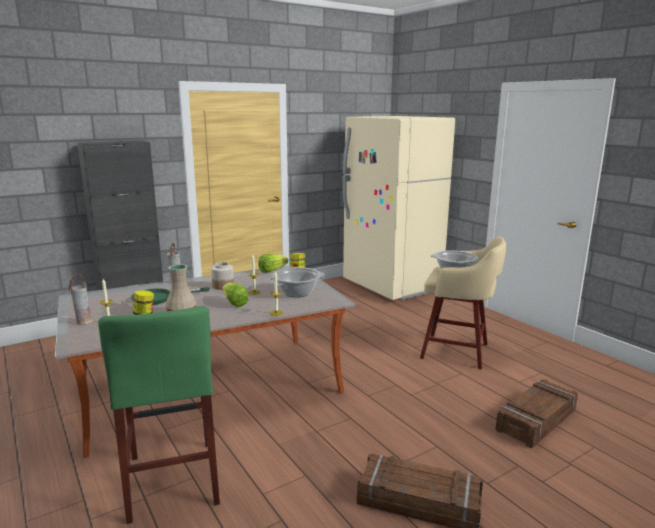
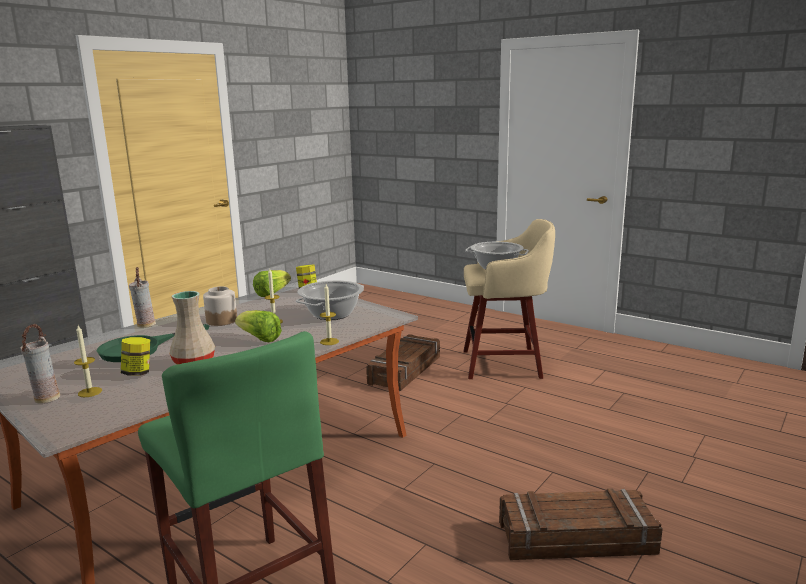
camera: 20 degrees left, 0 degrees up
beige fridge [343,116,455,300] -> none
crate [495,379,578,448] -> crate moved to [366,334,440,391]

